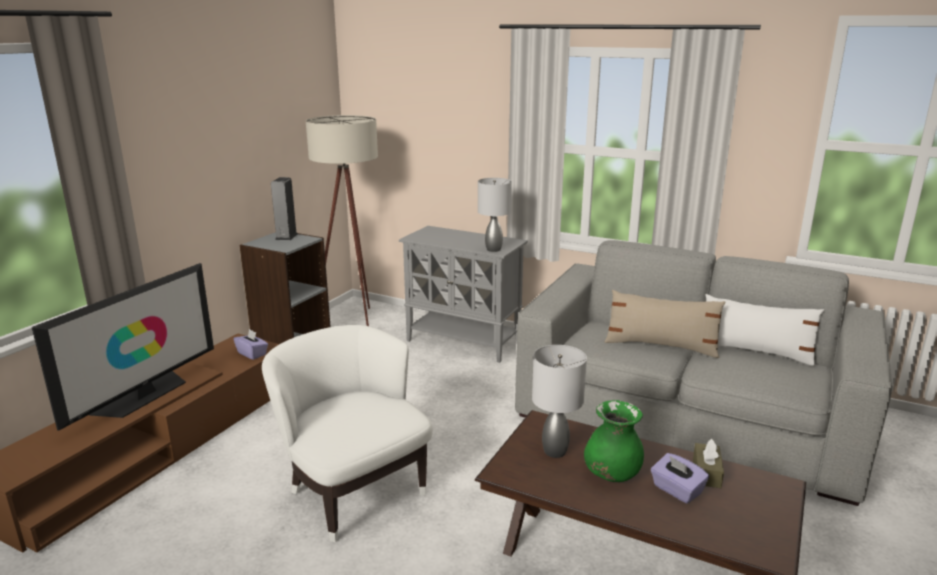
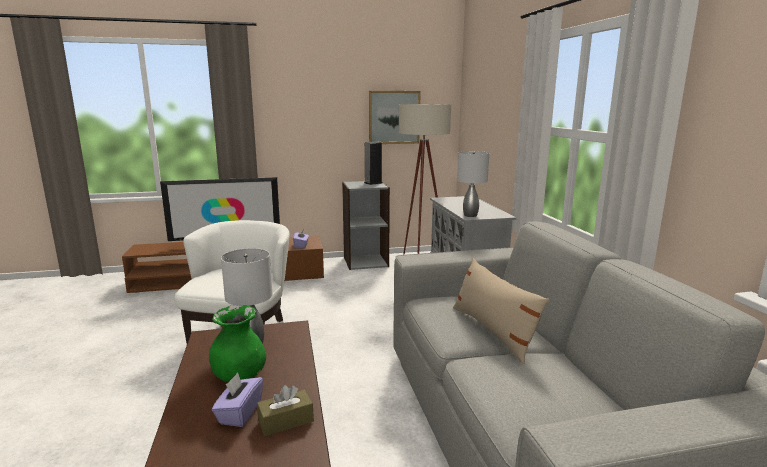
camera: 50 degrees right, 5 degrees down
white pillow [706,294,824,366] -> none
none -> picture [369,91,421,144]

